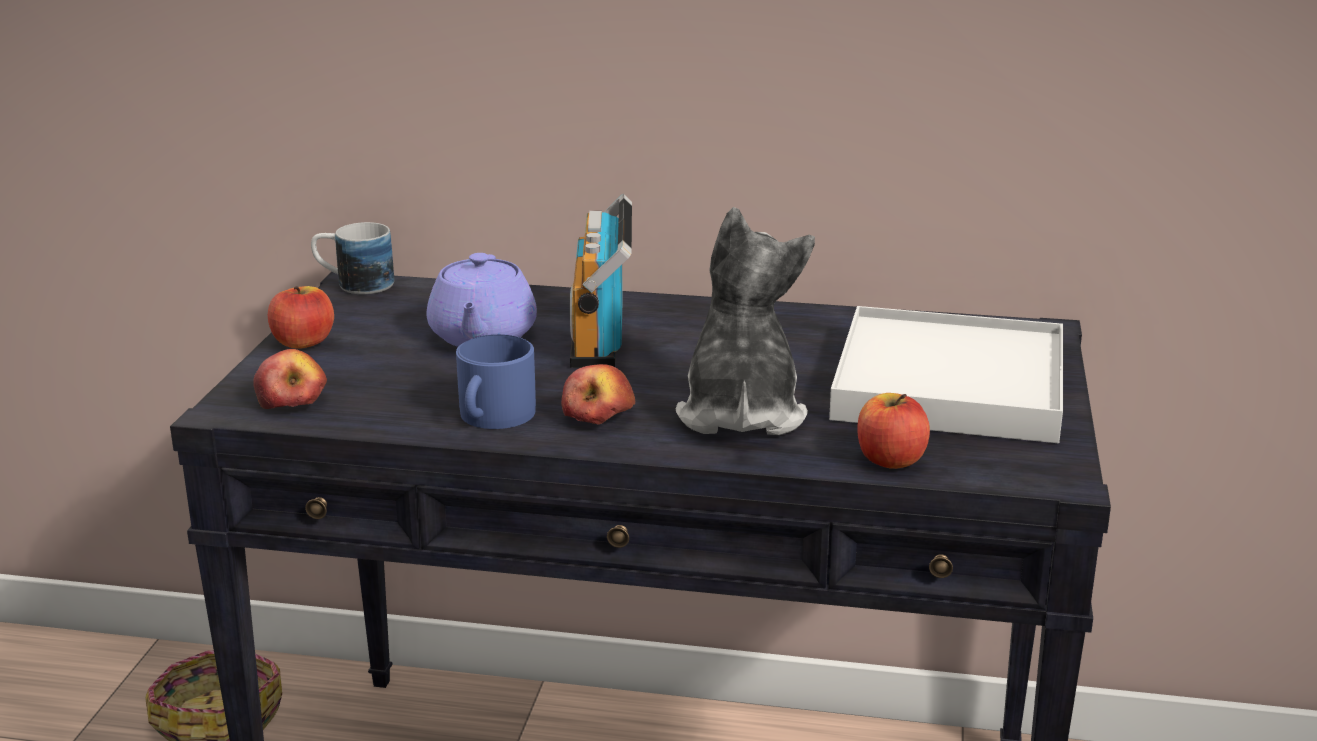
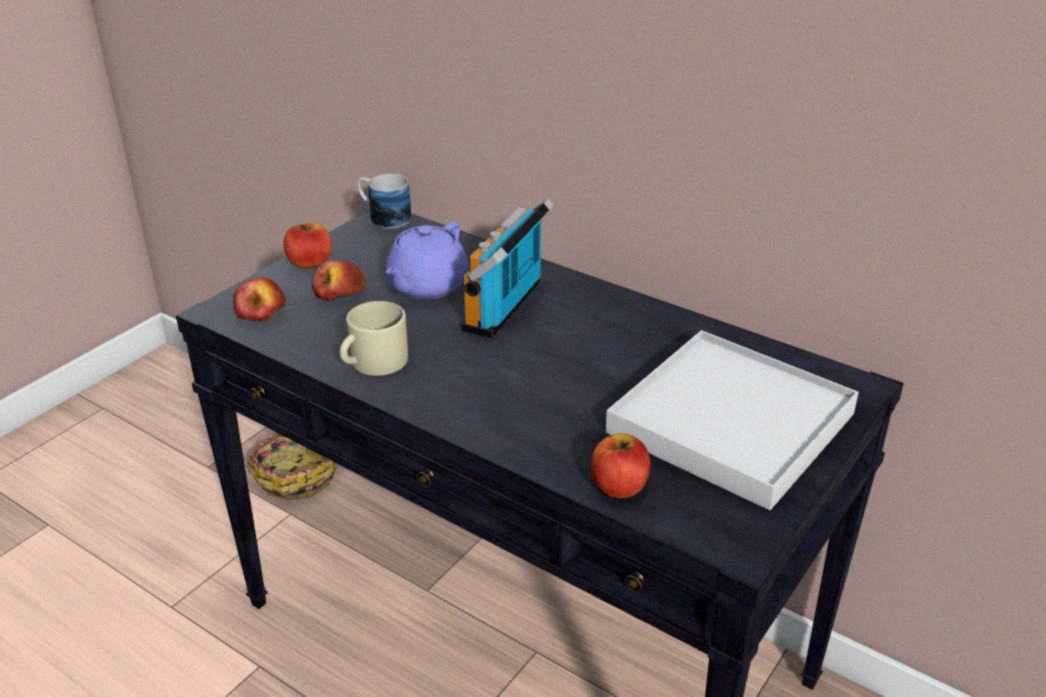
camera: 25 degrees right, 10 degrees up
blue mug [456,334,536,429] -> beige mug [340,301,408,376]
apple [561,364,635,425] -> apple moved to [312,260,365,301]
plush toy [675,207,815,435] -> none

